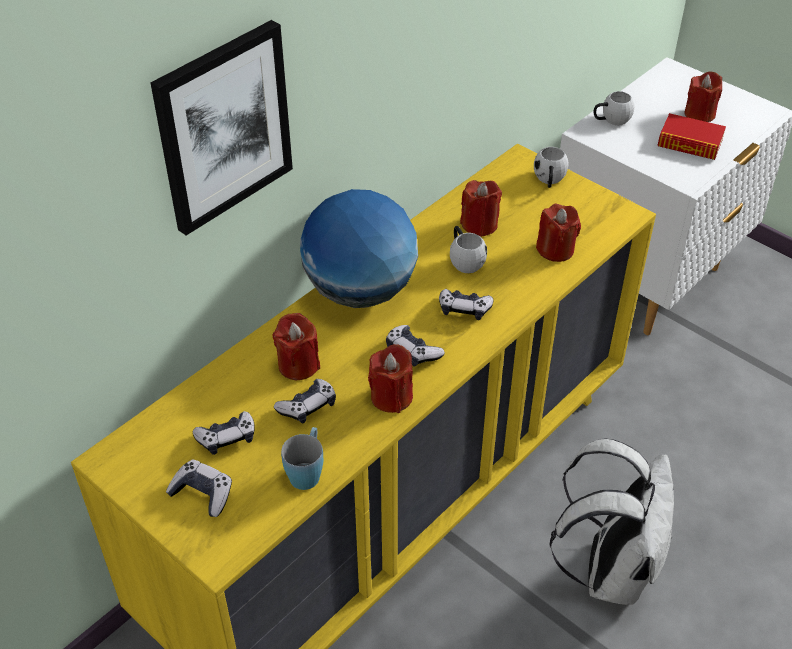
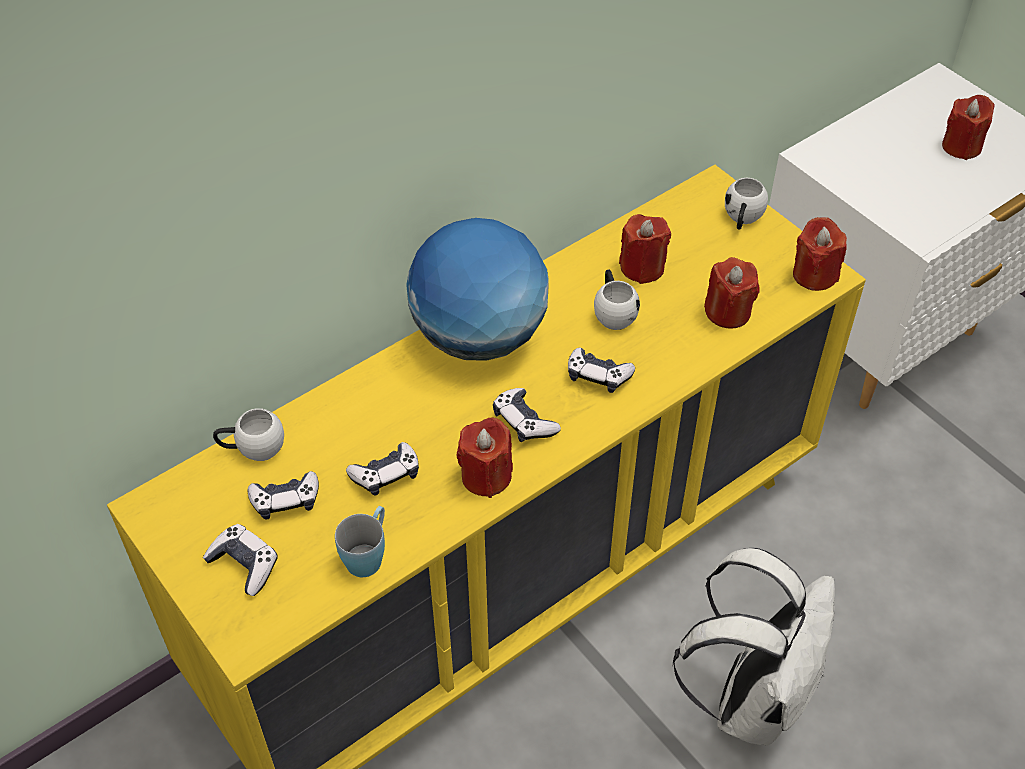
camera: 10 degrees right, 5 degrees up
picture [151,20,293,235] -> none
red candle [273,313,320,380] -> red candle moved to [793,217,847,291]
white mug [593,91,634,125] -> white mug moved to [213,408,284,461]
book [658,113,726,160] -> none

